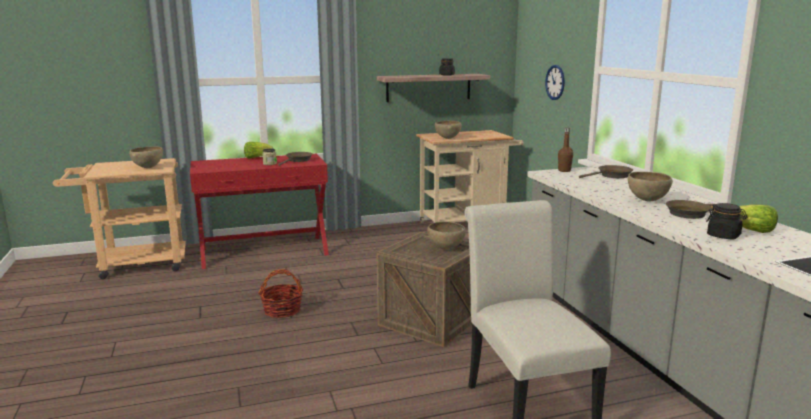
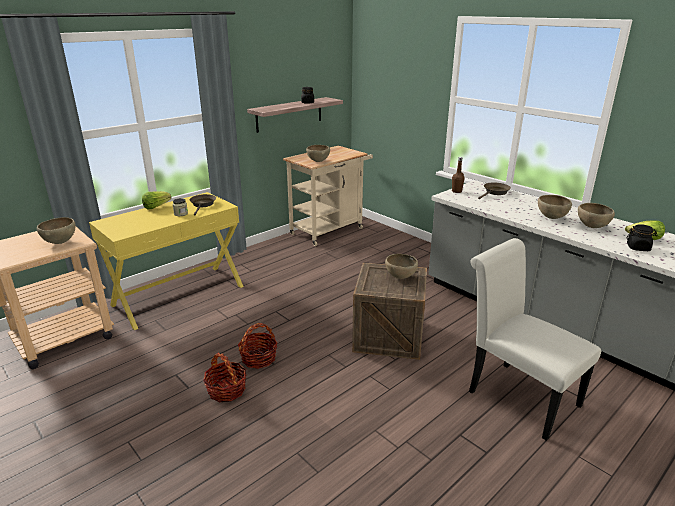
camera: 25 degrees left, 10 degrees up
red console table [190,153,329,269] -> yellow console table [89,192,244,330]
wall clock [545,65,565,100] -> none
brown frying pan [665,200,716,219] -> brown bowl [578,203,615,228]
none -> basket [203,352,246,402]

